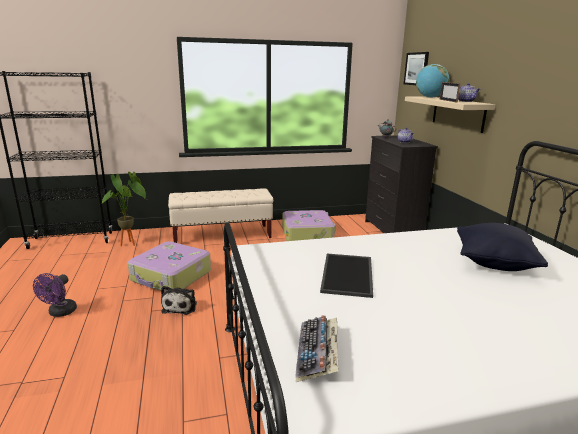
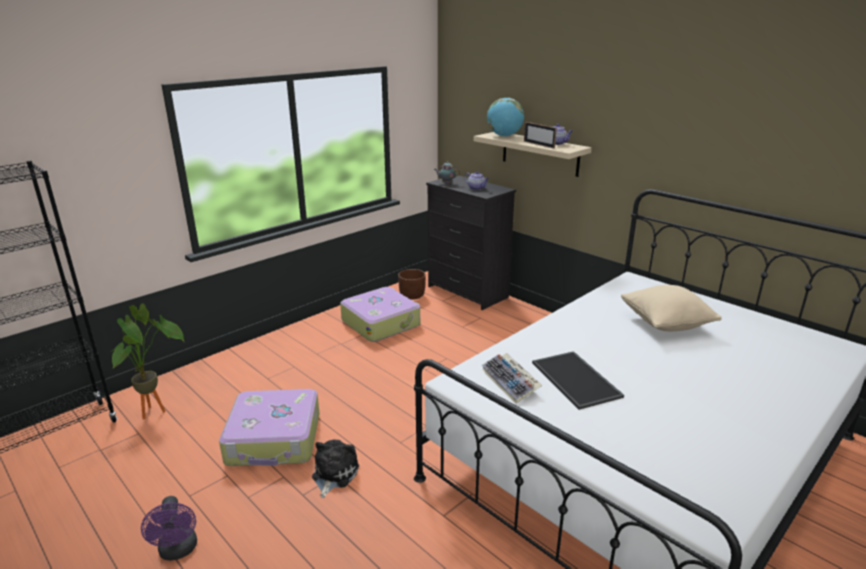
camera: 30 degrees left, 5 degrees up
plush toy [161,286,197,315] -> plush toy turned 135 degrees counterclockwise [312,439,359,498]
beige bench [168,188,273,243] -> none
keyboard [296,315,338,382] -> keyboard moved to [482,353,542,403]
picture [404,52,429,85] -> none
black pillow [457,223,548,271] -> beige pillow [621,285,721,331]
none -> brown planter [398,269,426,300]

